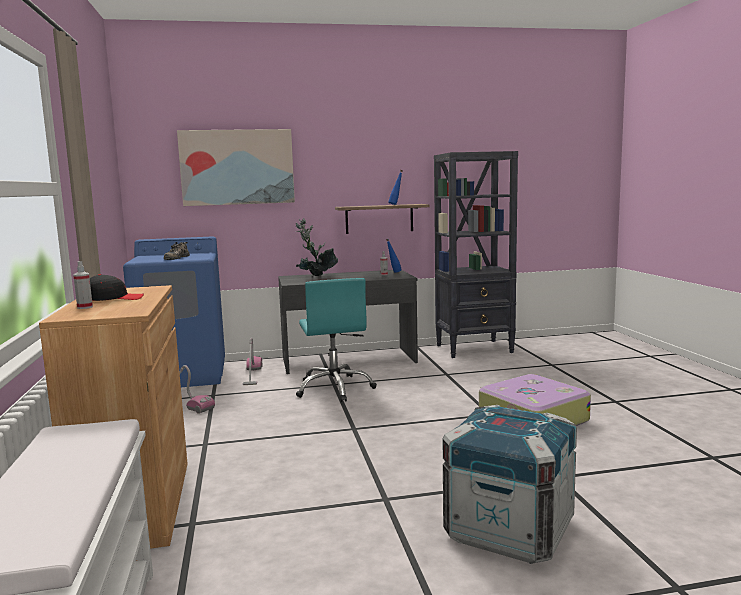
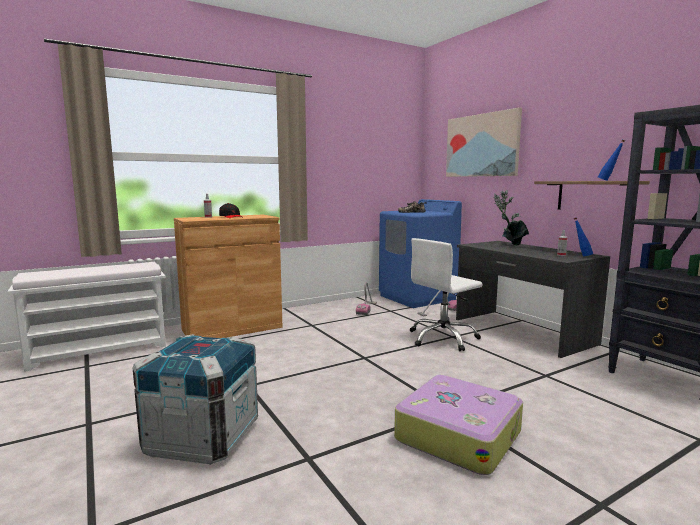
camera: 70 degrees right, 0 degrees up
turquoise office chair [296,278,377,402] -> white office chair [410,238,482,351]

